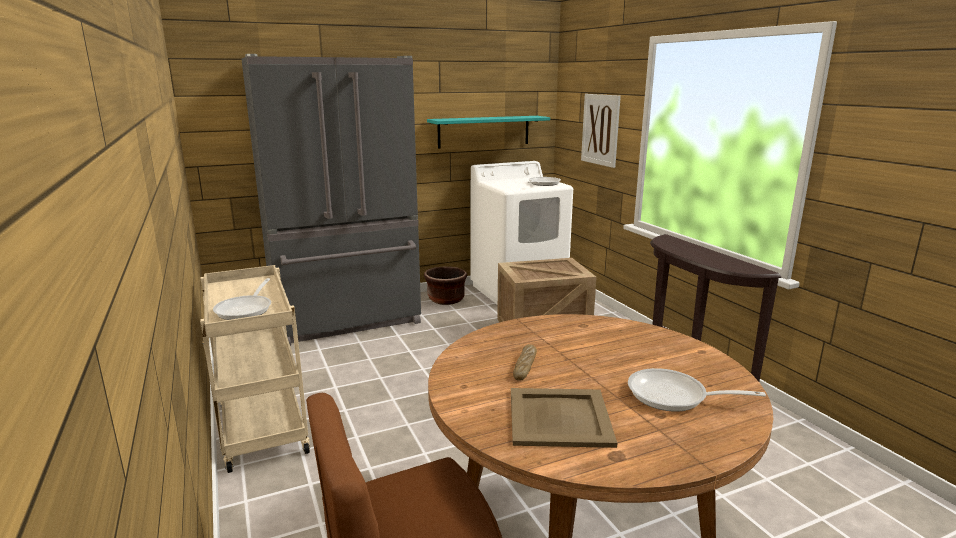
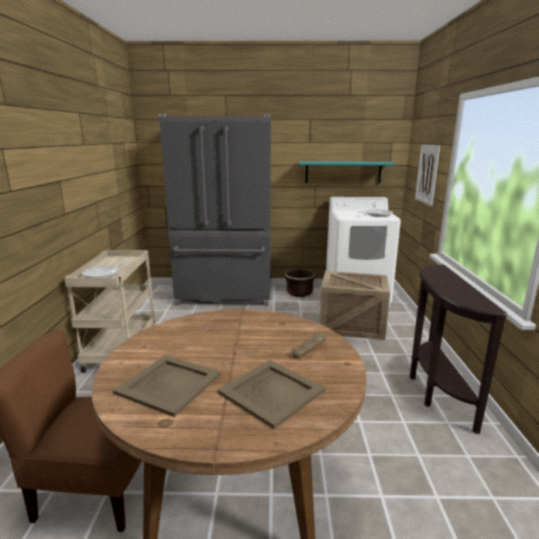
camera: 25 degrees right, 0 degrees up
bread [513,344,537,381] -> bread moved to [293,333,326,358]
frying pan [628,368,766,412] -> beige tray [217,360,326,429]

